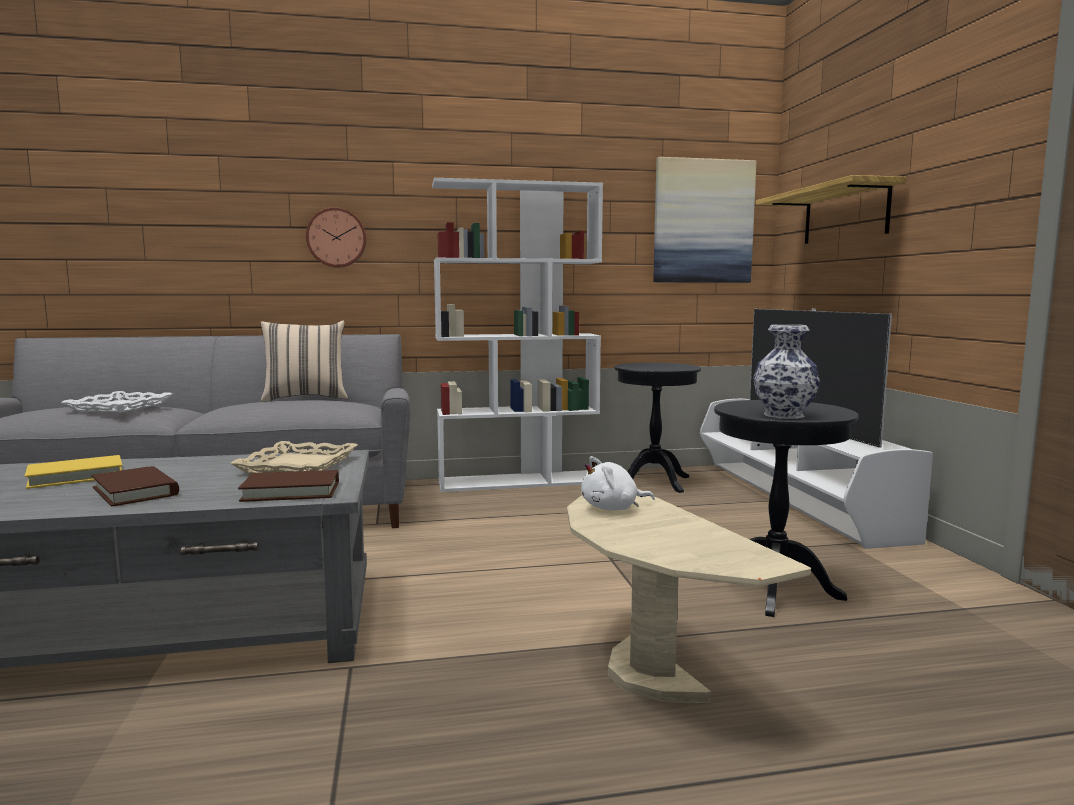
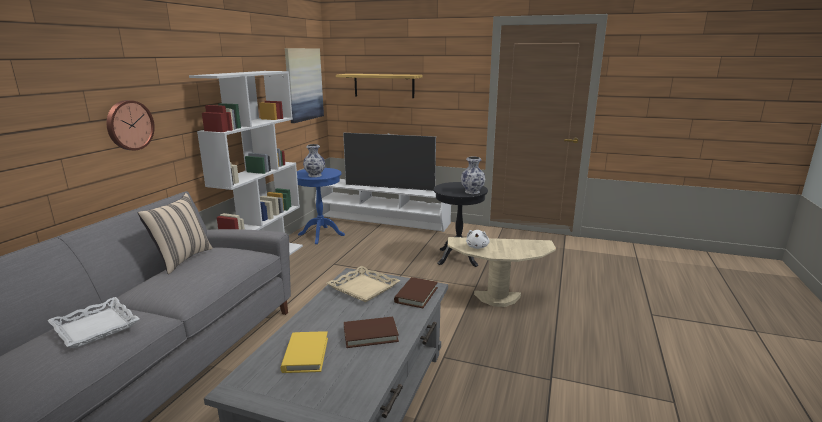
camera: 60 degrees left, 10 degrees up
black side table [614,363,701,493] -> blue side table [297,168,345,244]
none -> vase [303,144,325,177]

